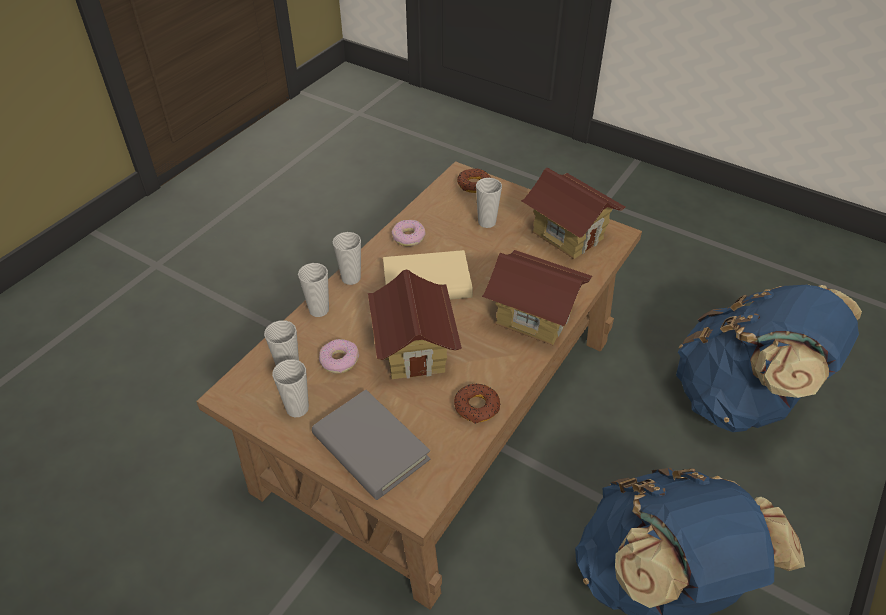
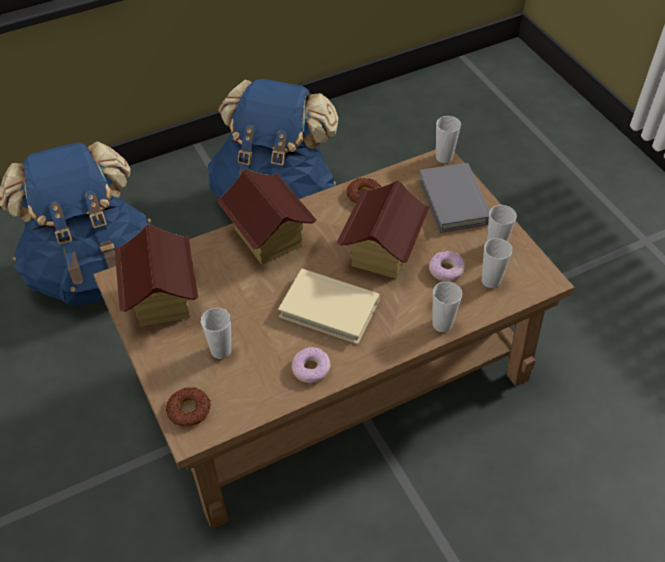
camera: 150 degrees left, 5 degrees up
cup [332,232,361,285] -> cup moved to [436,116,461,163]

